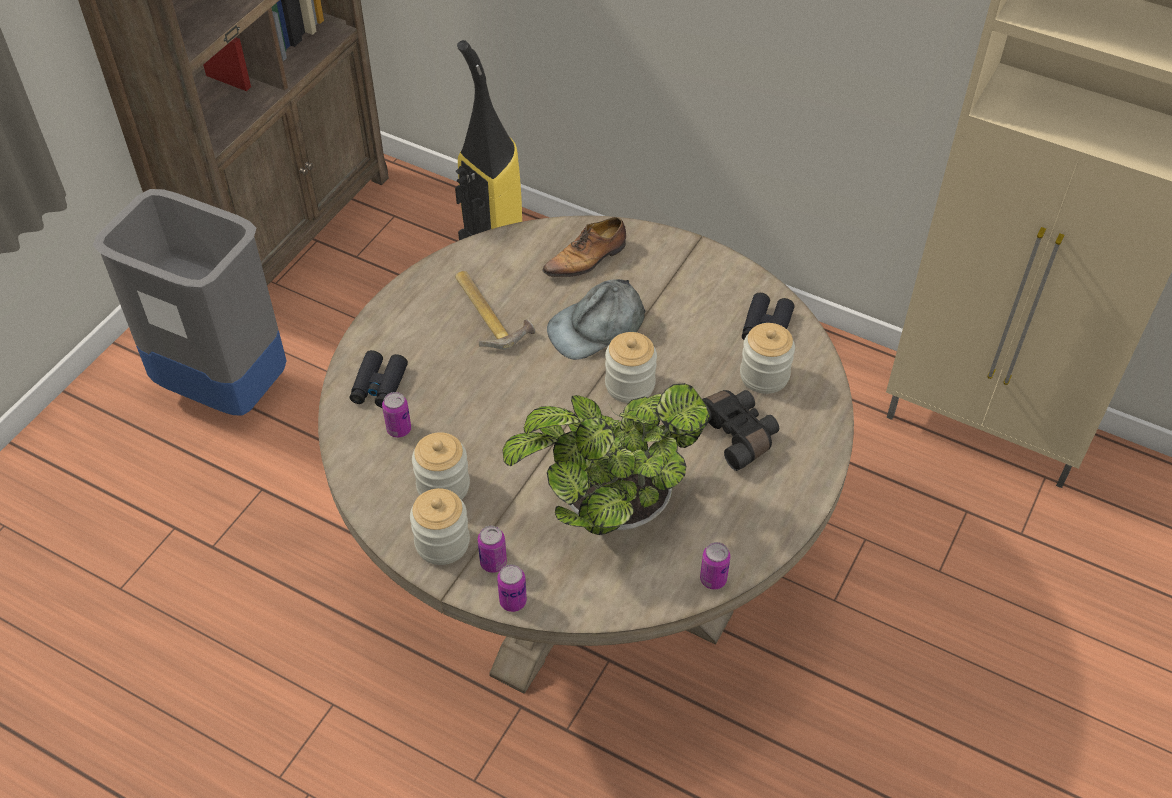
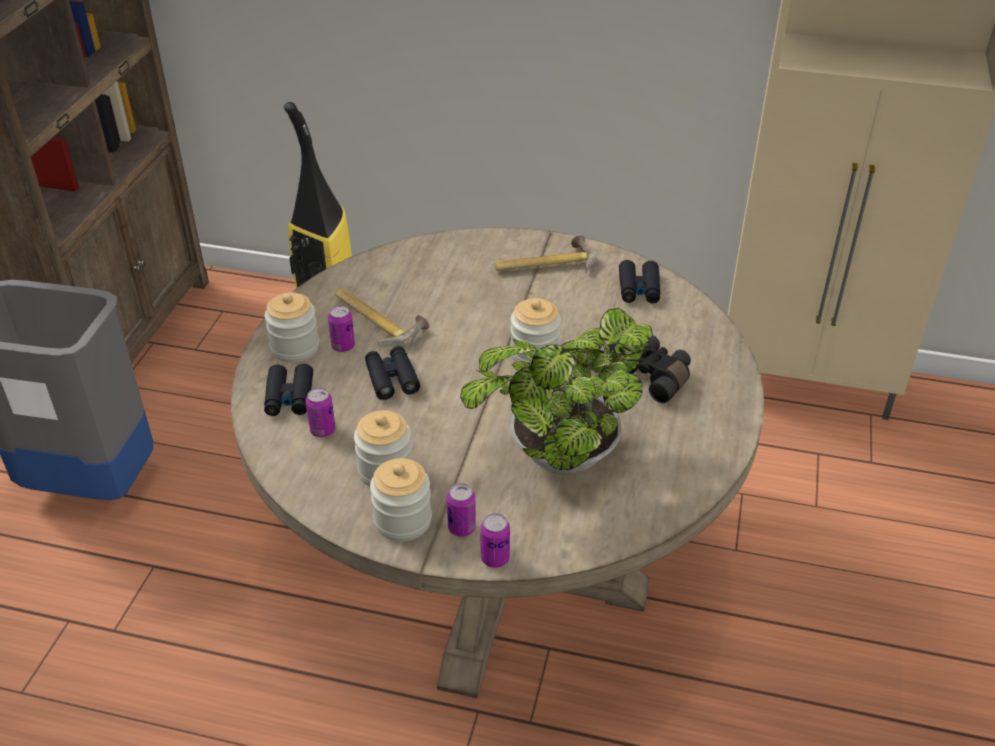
camera: 15 degrees left, 10 degrees down
shoe [542,217,626,277] -> none
grey cap [547,279,645,360] -> none
can [700,542,730,590] -> can moved to [328,306,355,352]
jar [740,323,795,394] -> jar moved to [265,292,319,363]
none -> black binoculars [365,346,420,400]
none -> hammer [494,234,596,273]

